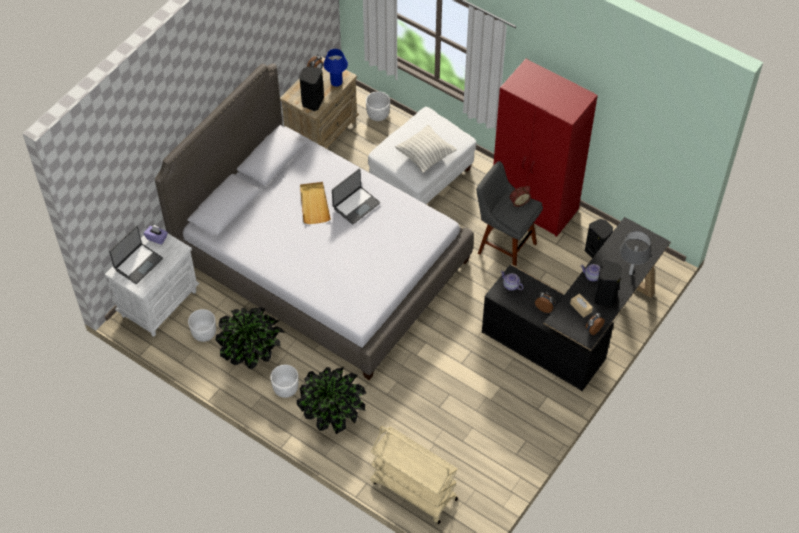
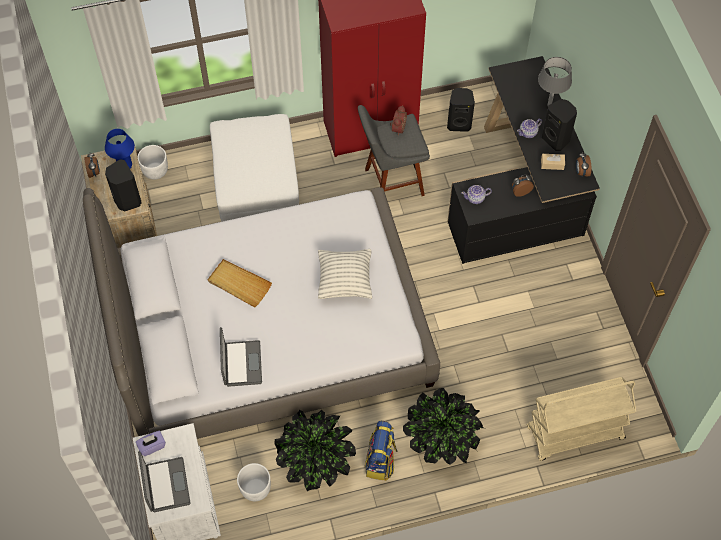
camera: 50 degrees left, 5 degrees up
white planter [270,365,299,398] -> backpack [365,421,397,481]
laptop [332,169,380,225] -> laptop moved to [220,327,262,387]
pillow [395,124,457,173] -> pillow moved to [318,249,372,299]

